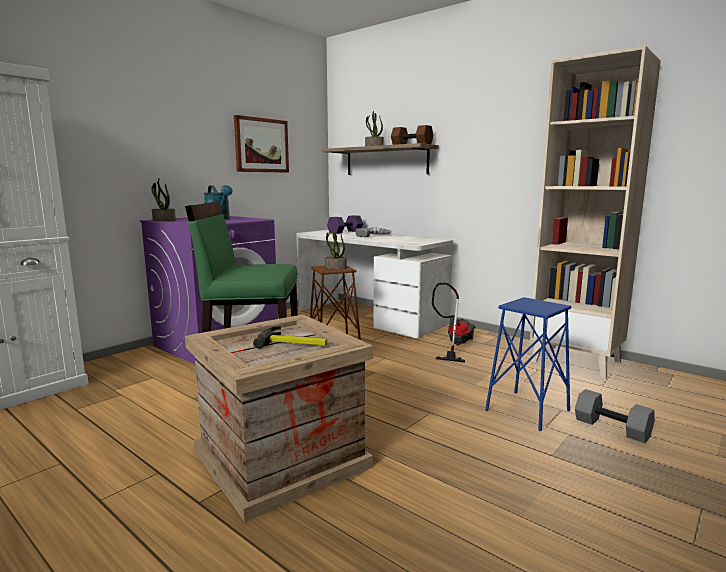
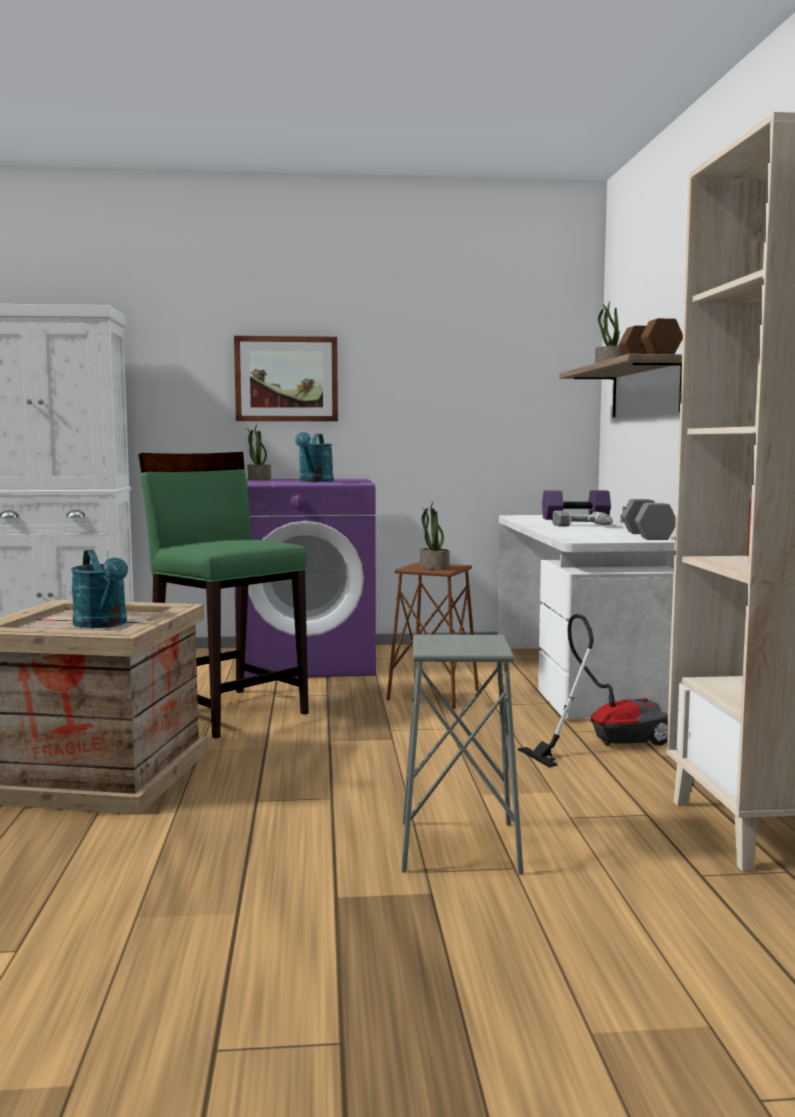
camera: 45 degrees right, 5 degrees down
picture [234,115,289,173] -> picture moved to [234,336,338,421]
hammer [253,326,327,349] -> turquoise watering can [71,550,128,628]
blue stool [485,297,571,432] -> grey stool [401,634,523,875]
grey dumbbell [575,389,655,443] -> grey dumbbell moved to [621,499,676,540]

